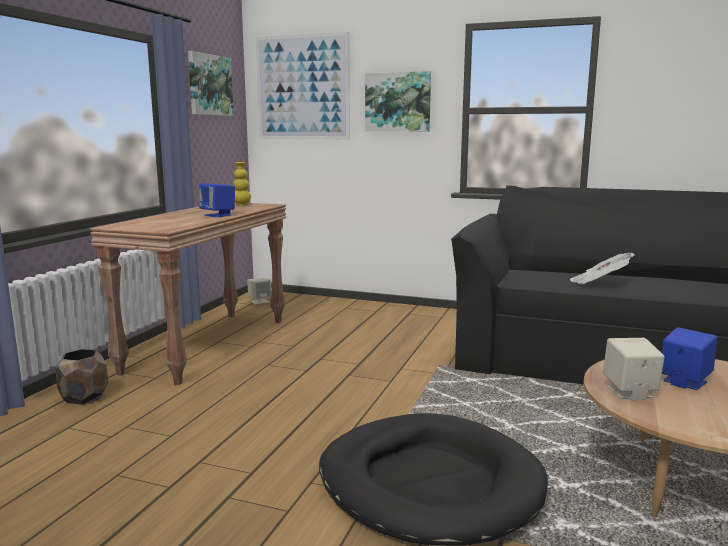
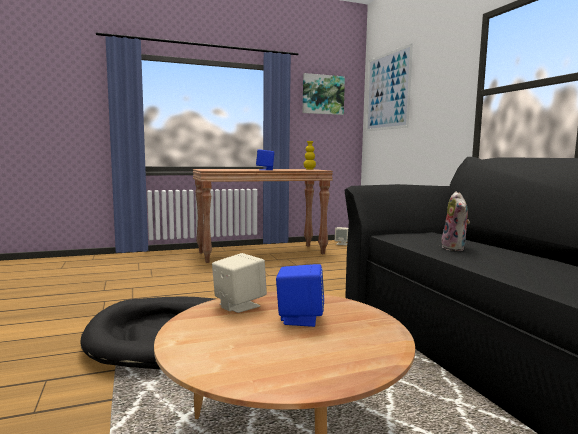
camera: 50 degrees right, 5 degrees down
brown planter [55,349,108,405] -> none
picture [365,71,431,132] -> none
newspaper [570,253,635,284] -> plush toy [441,191,470,251]

